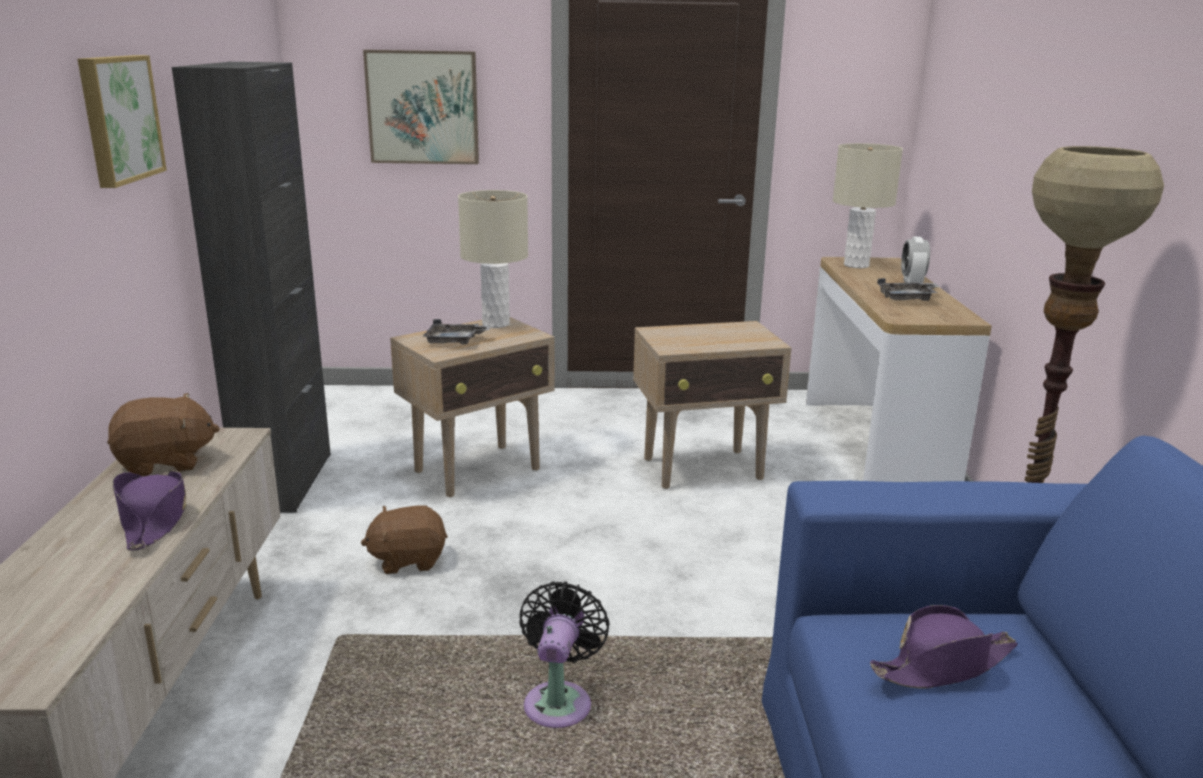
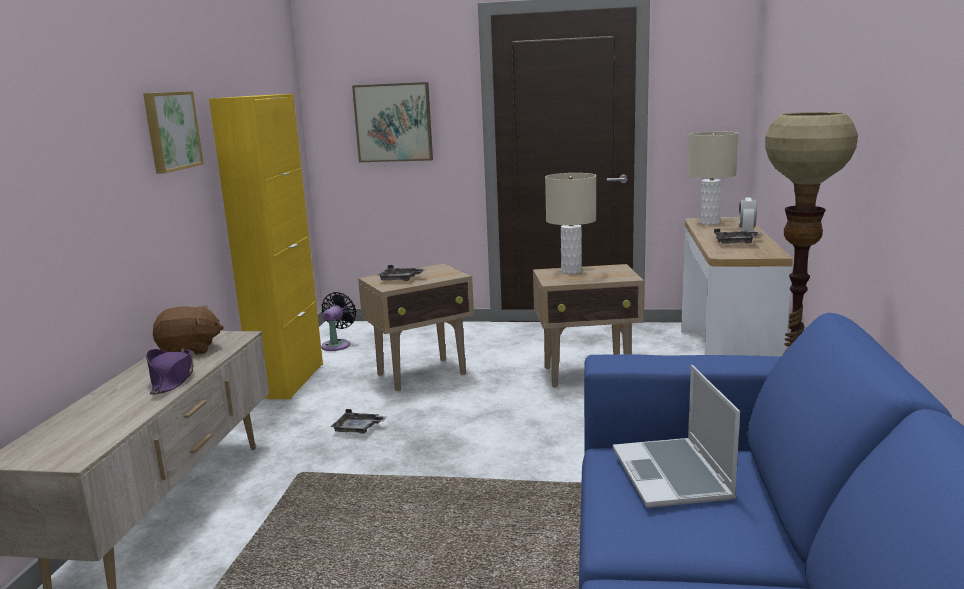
camera: 10 degrees right, 5 degrees down
black cabinet [172,62,331,513] -> yellow cabinet [209,94,323,399]
brown plush toy [361,505,448,574] -> grey tray [330,409,387,434]
beige table lamp [458,190,528,328] -> beige table lamp moved to [545,173,596,274]
black fan [519,581,610,728] -> black fan moved to [321,292,356,351]
purple hat [870,605,1018,688] -> laptop [613,365,740,508]

